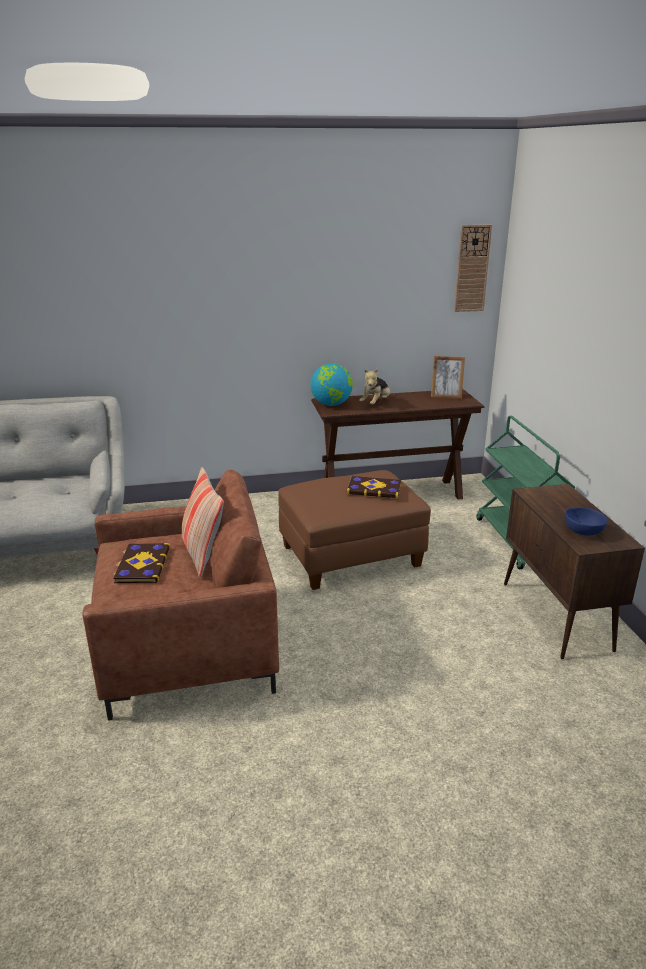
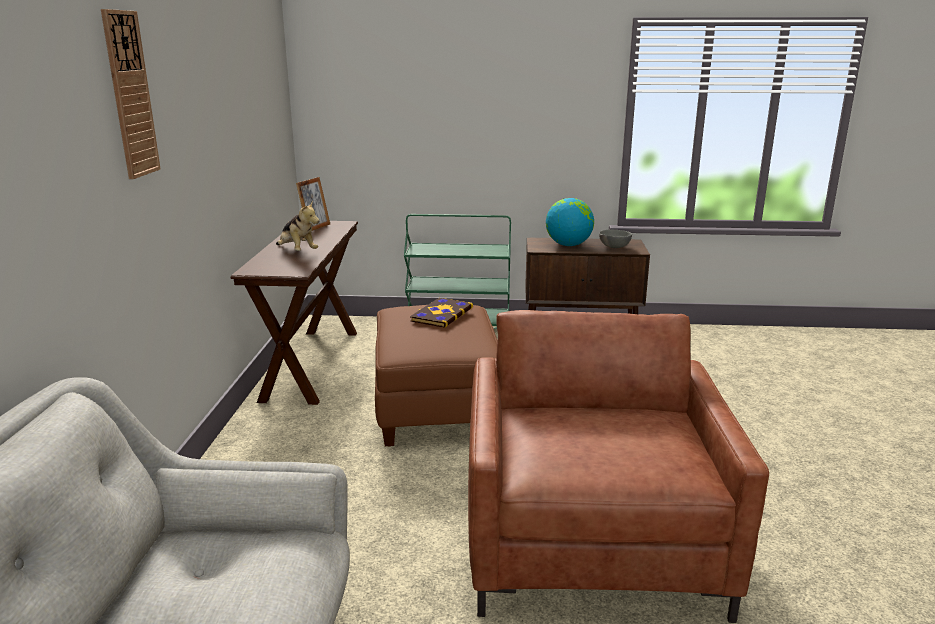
camera: 75 degrees left, 5 degrees down
book [113,543,170,583] -> none
pillow [182,467,224,578] -> none
globe [311,363,353,406] -> globe moved to [546,198,594,246]
wall clock [454,225,492,312] -> wall clock moved to [101,9,161,179]
blue bowl [565,507,607,536] -> grey bowl [599,230,632,248]

